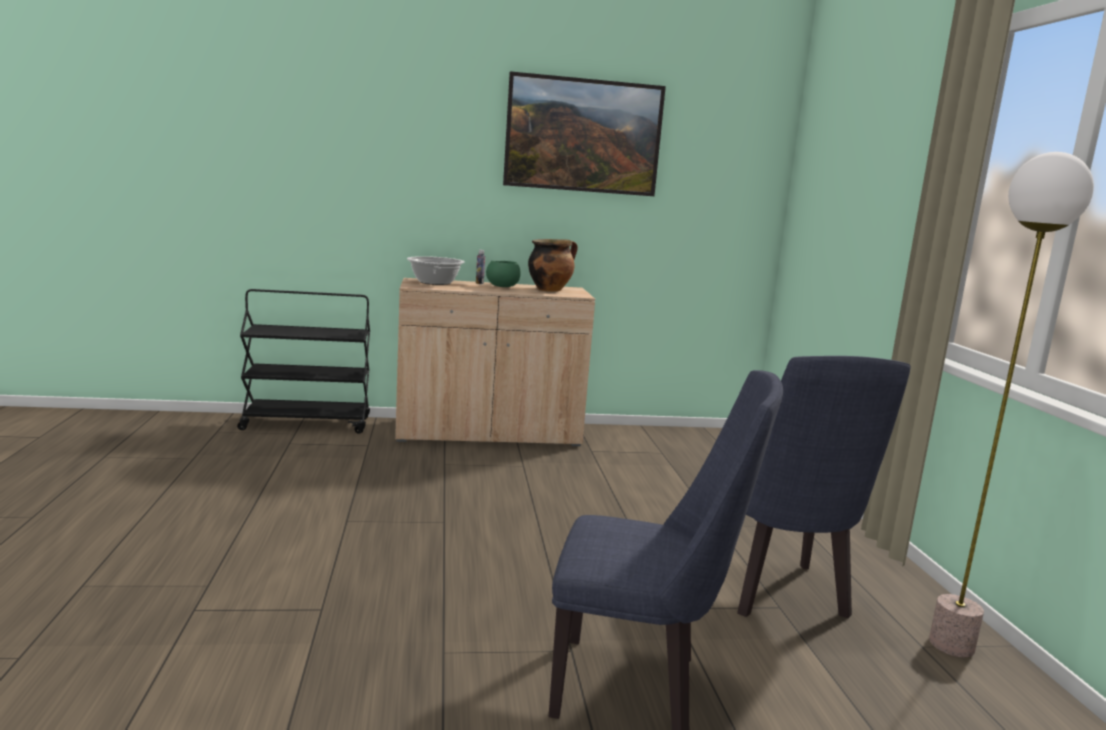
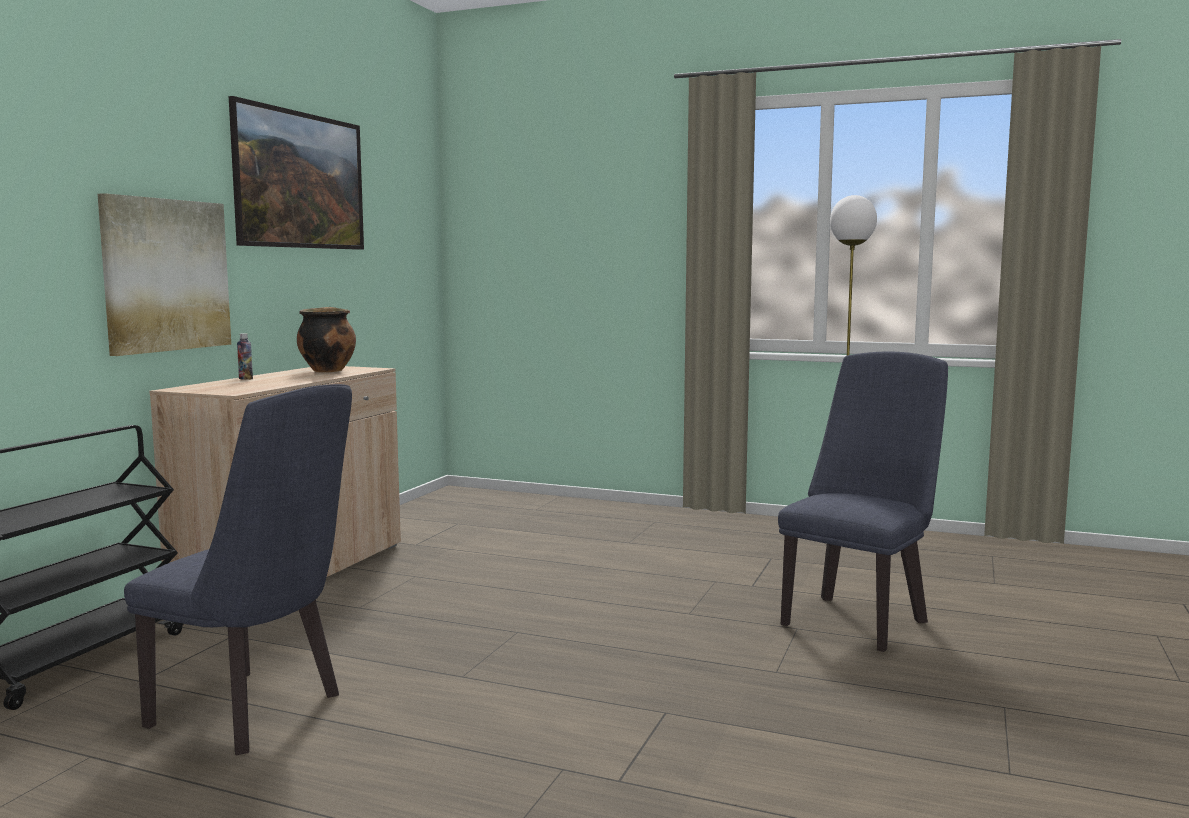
camera: 60 degrees left, 5 degrees down
cooking pot [407,256,465,285] -> none
green bowl [486,261,521,287] -> none
blue chair [737,356,911,618] -> blue chair moved to [124,384,352,755]
none -> picture [98,193,231,356]

